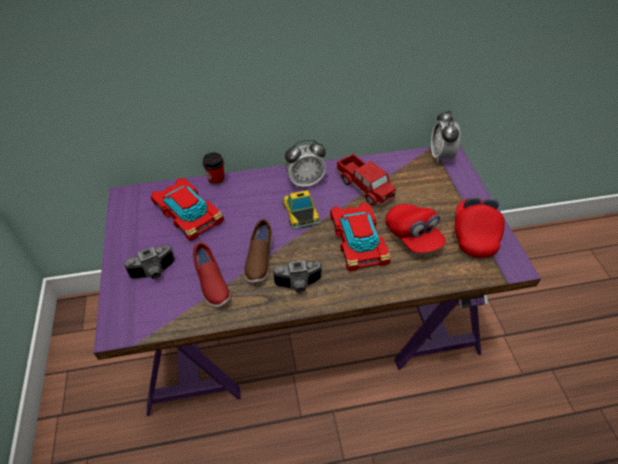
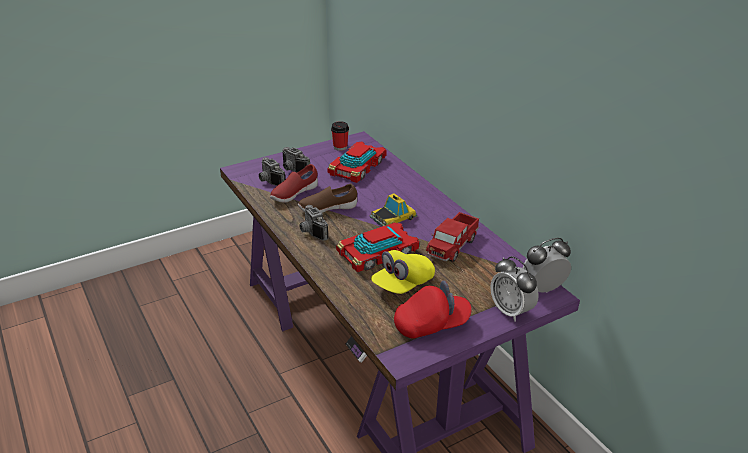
camera: 70 degrees right, 15 degrees down
cup [202,152,224,186] -> cup moved to [331,121,349,151]
alarm clock [285,139,326,188] -> alarm clock moved to [490,256,539,322]
red cap [385,204,446,253] -> yellow cap [371,250,435,294]
none -> camera [259,157,285,186]

